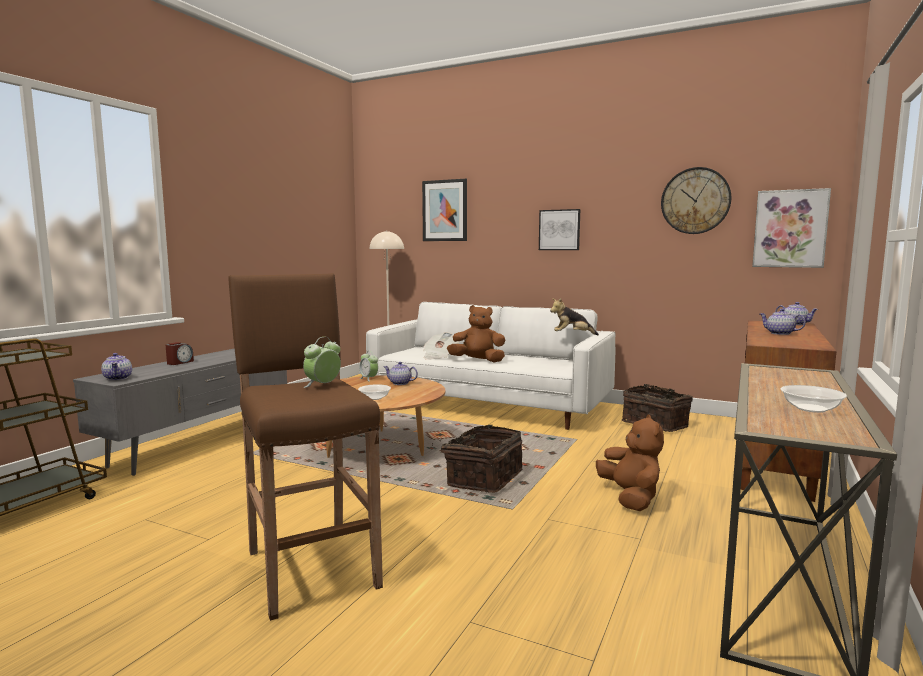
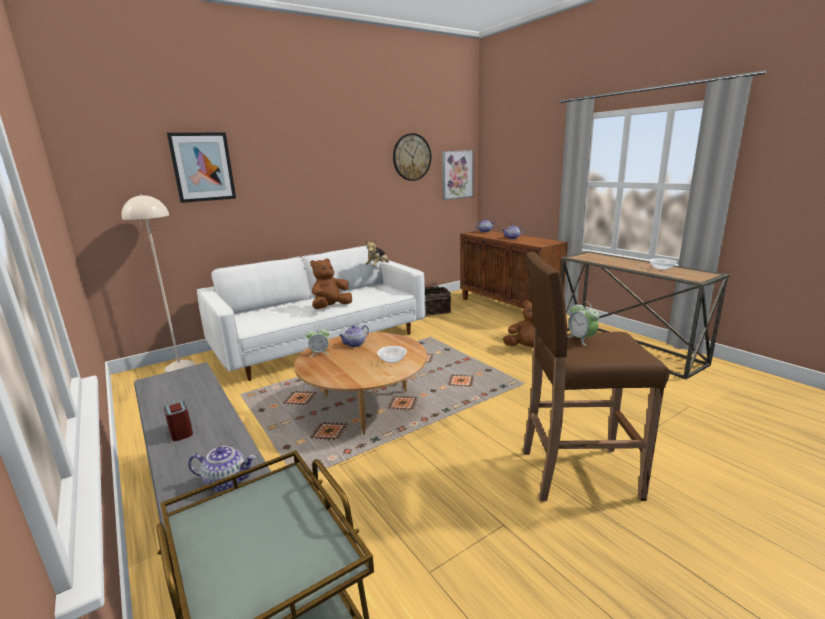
camera: 60 degrees left, 10 degrees up
newspaper [423,332,460,360] -> none
basket [432,425,522,493] -> none
picture [539,209,580,250] -> none

